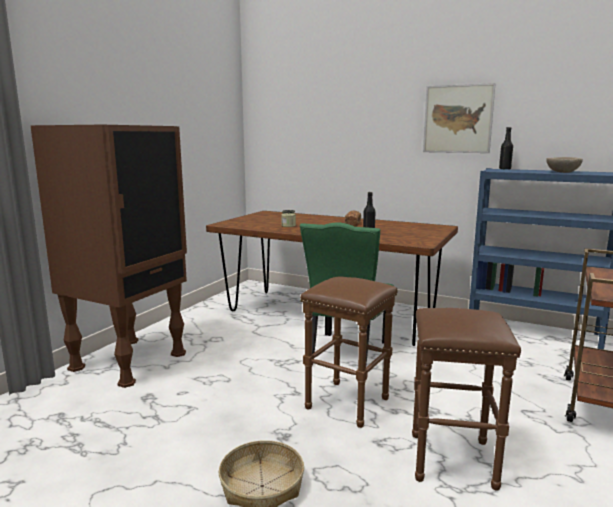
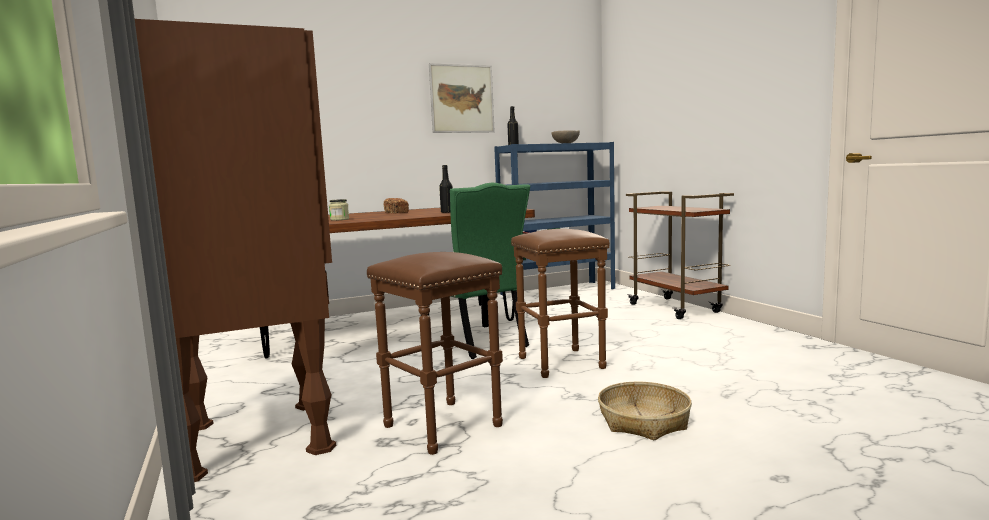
camera: 50 degrees left, 5 degrees down
brown stool [412,308,521,491] -> brown stool moved to [367,252,503,455]

